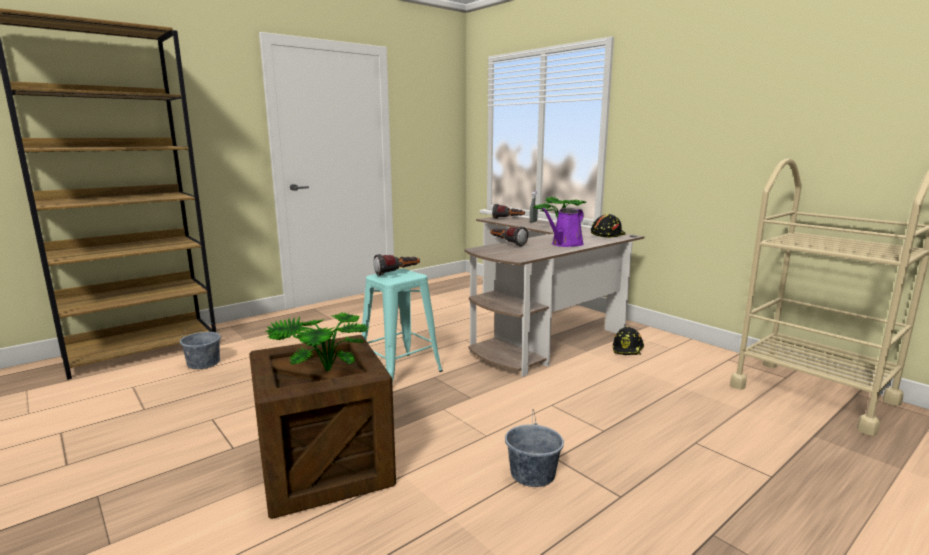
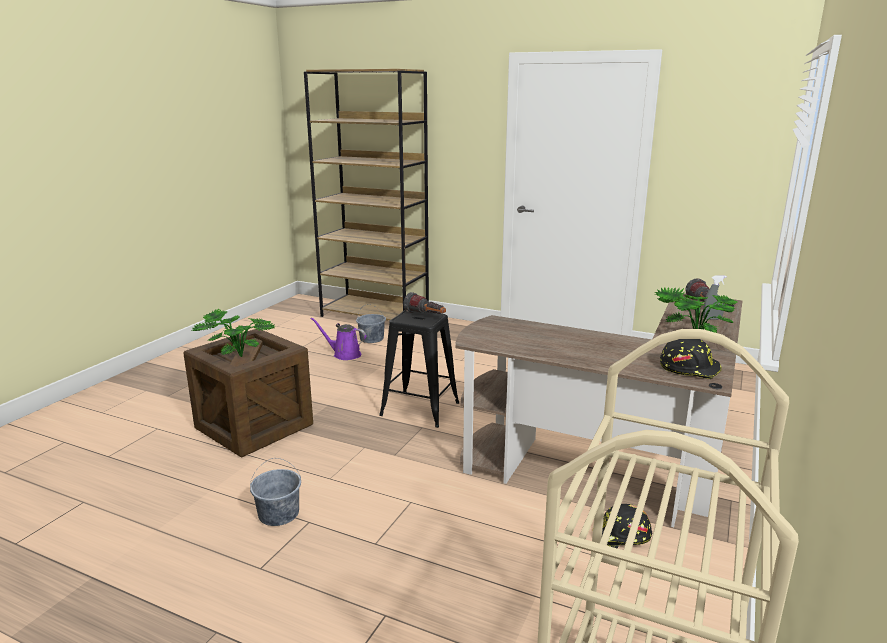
camera: 65 degrees right, 5 degrees up
turquoise stool [362,269,443,384] -> black stool [379,310,459,428]
flashlight [490,226,528,247] -> none
purple watering can [541,208,584,247] -> purple watering can moved to [310,317,366,360]

